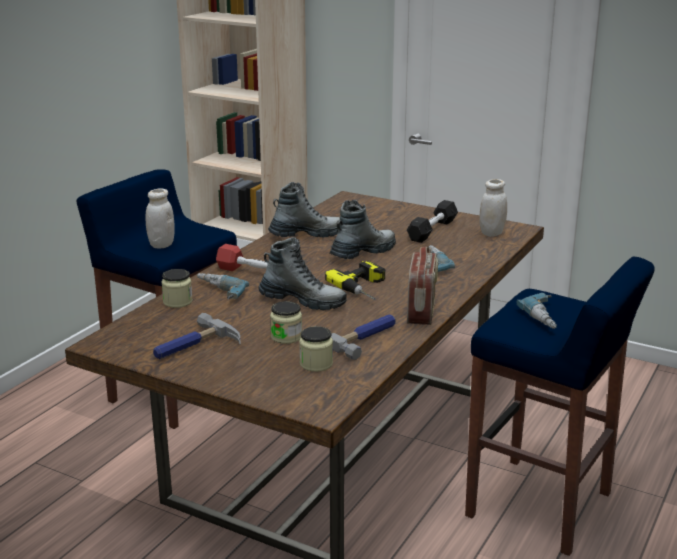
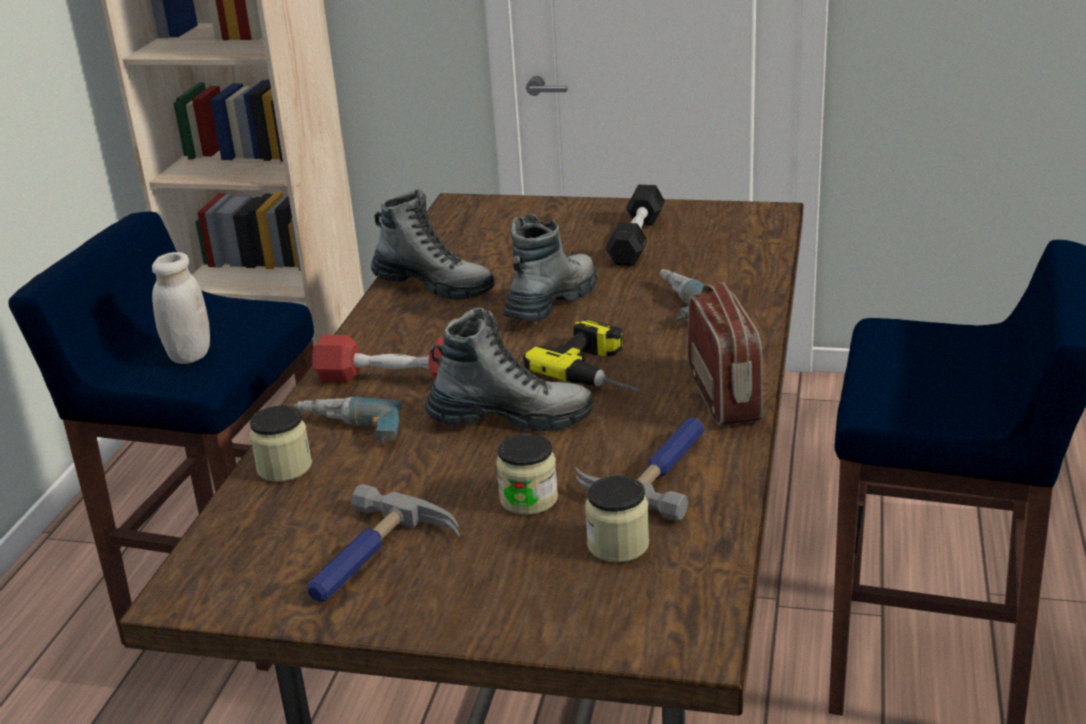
camera: 15 degrees left, 5 degrees up
boot [268,182,340,238] -> boot turned 60 degrees clockwise [371,189,495,300]
white jar [480,179,507,237] -> none
power drill [517,293,557,329] -> none

